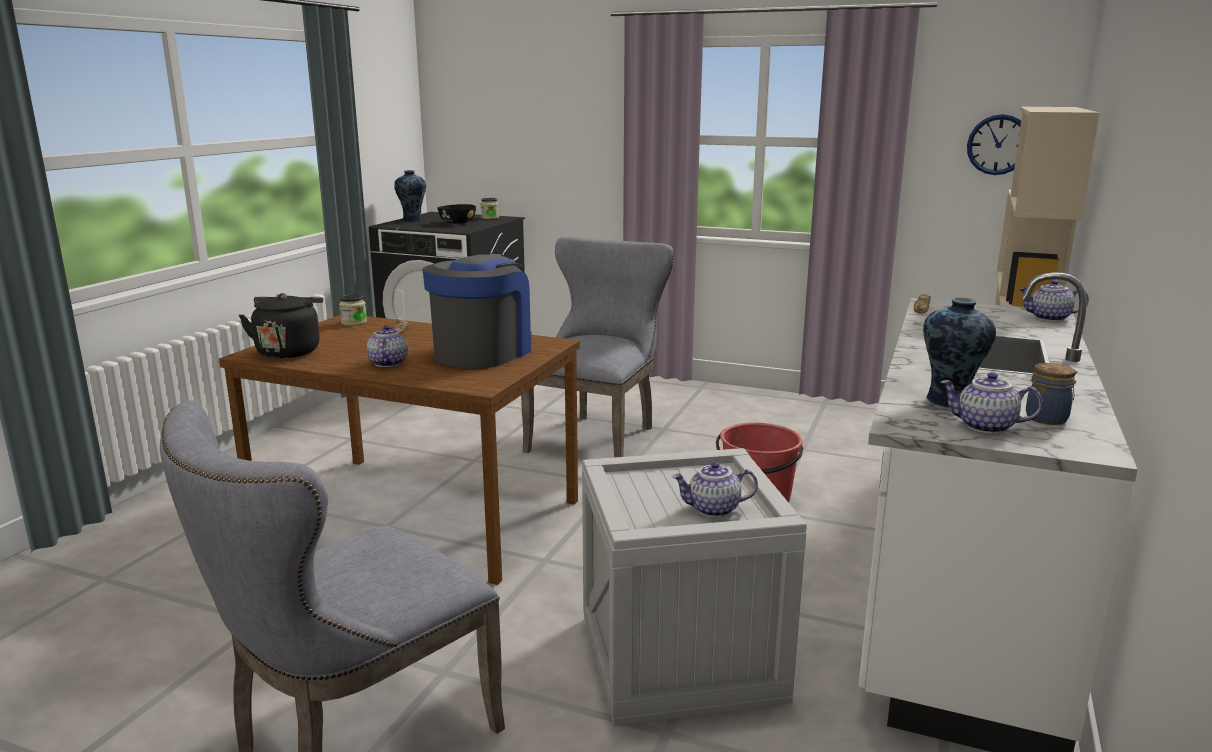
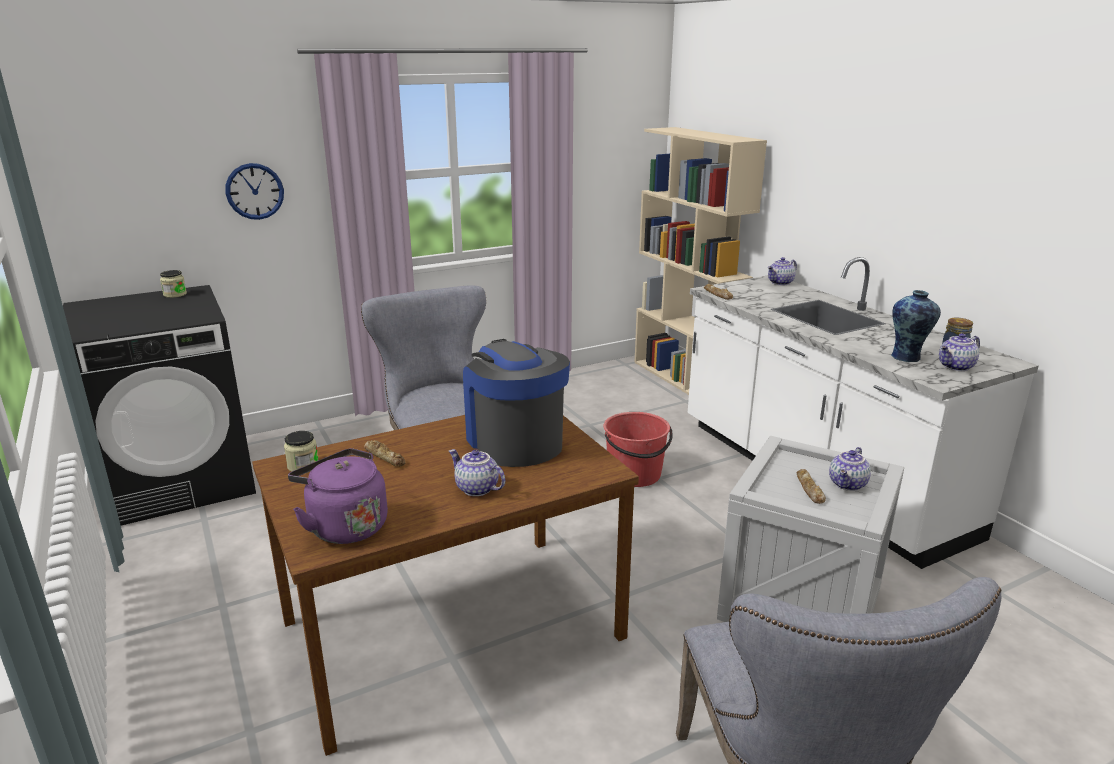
camera: 50 degrees left, 5 degrees up
black kettle [239,293,323,358] -> purple kettle [288,448,388,544]
vase [394,170,426,222] -> none
black bowl [437,204,476,224] -> none
wall clock [967,114,1021,175] -> wall clock moved to [226,163,284,220]
none -> bread [797,469,826,504]

